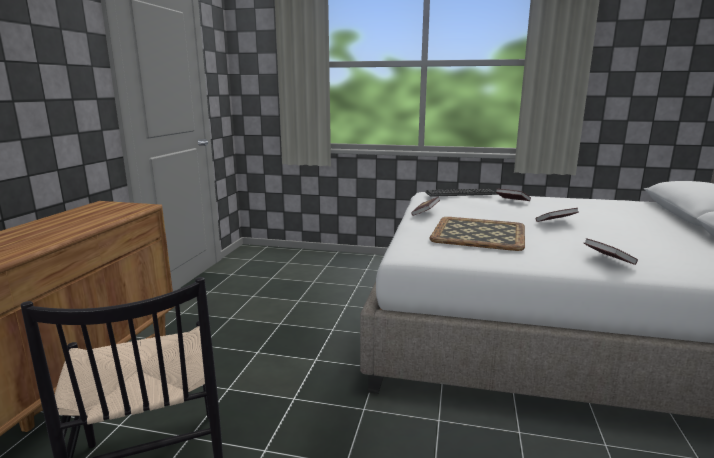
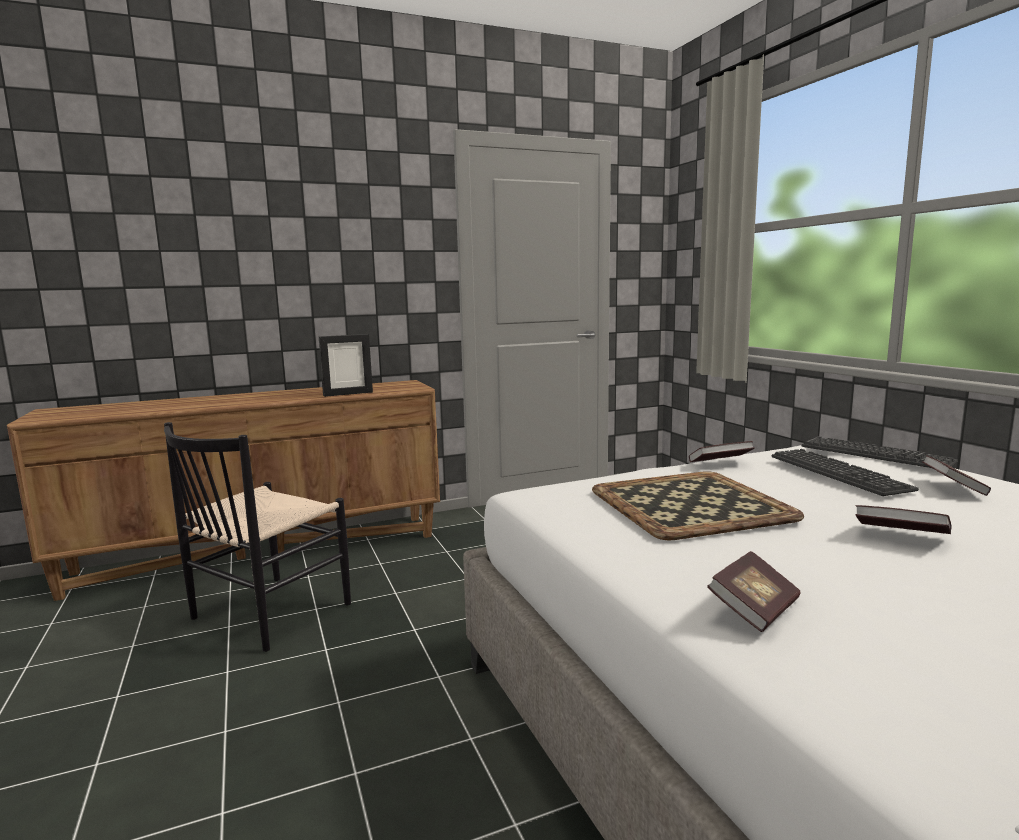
camera: 55 degrees right, 5 degrees down
none -> picture frame [319,334,373,397]
none -> keyboard [772,449,919,496]

